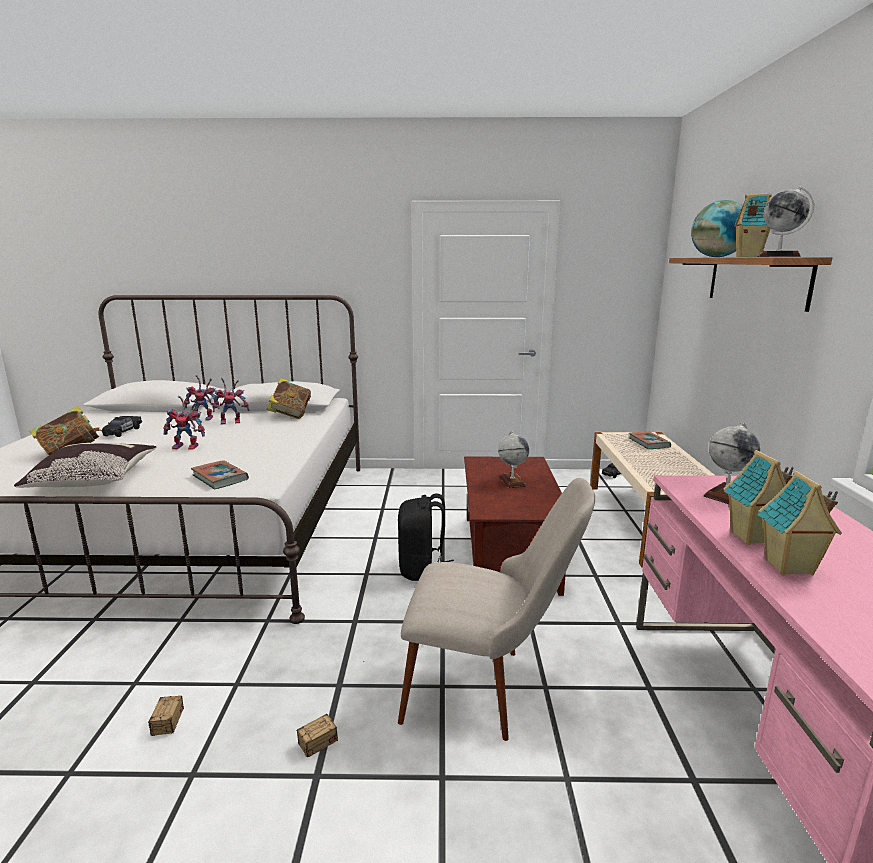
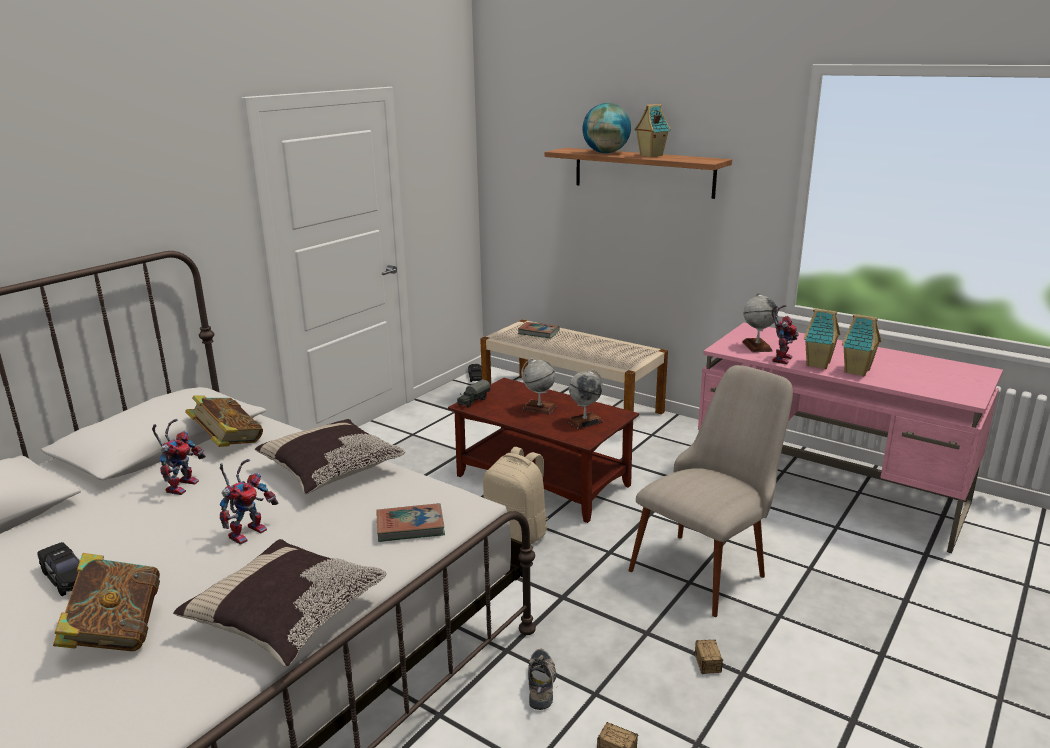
camera: 55 degrees left, 5 degrees up
toy robot [184,375,220,421] -> toy robot moved to [772,305,799,365]
black backpack [398,494,454,581] -> beige backpack [483,447,549,545]
globe [757,187,814,257] -> globe moved to [567,369,603,429]
none -> pillow [255,419,405,494]
none -> toy truck [457,379,490,408]
none -> shoe [528,649,556,710]

